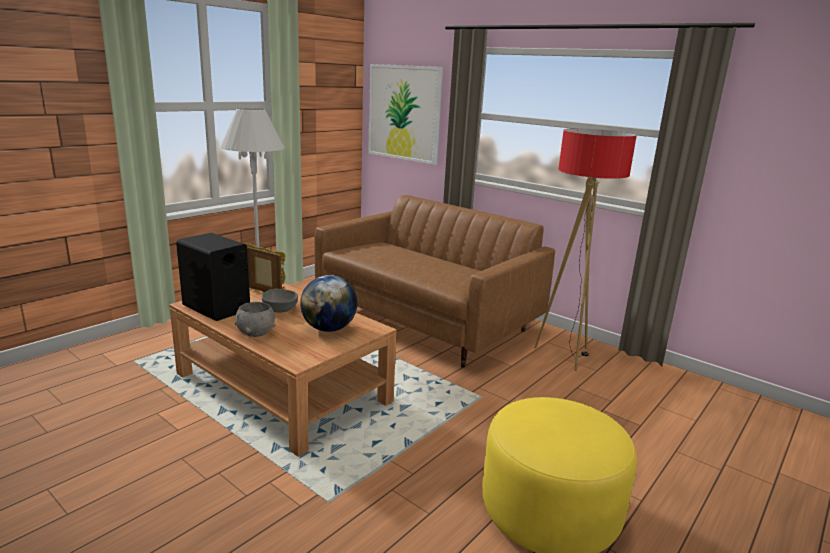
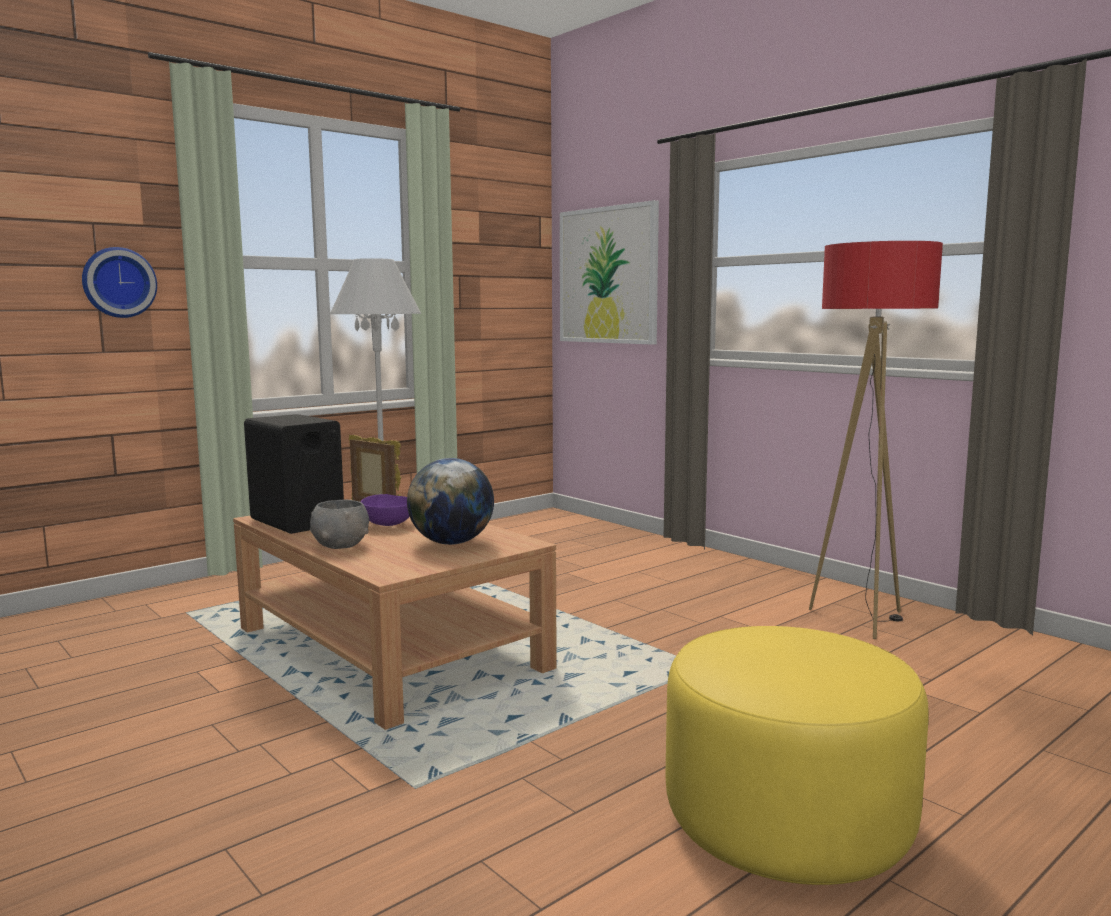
camera: 10 degrees right, 10 degrees down
grey bowl [262,289,298,313] -> purple bowl [360,494,410,526]
brown sofa [314,195,555,368] -> none
none -> wall clock [82,247,157,318]

